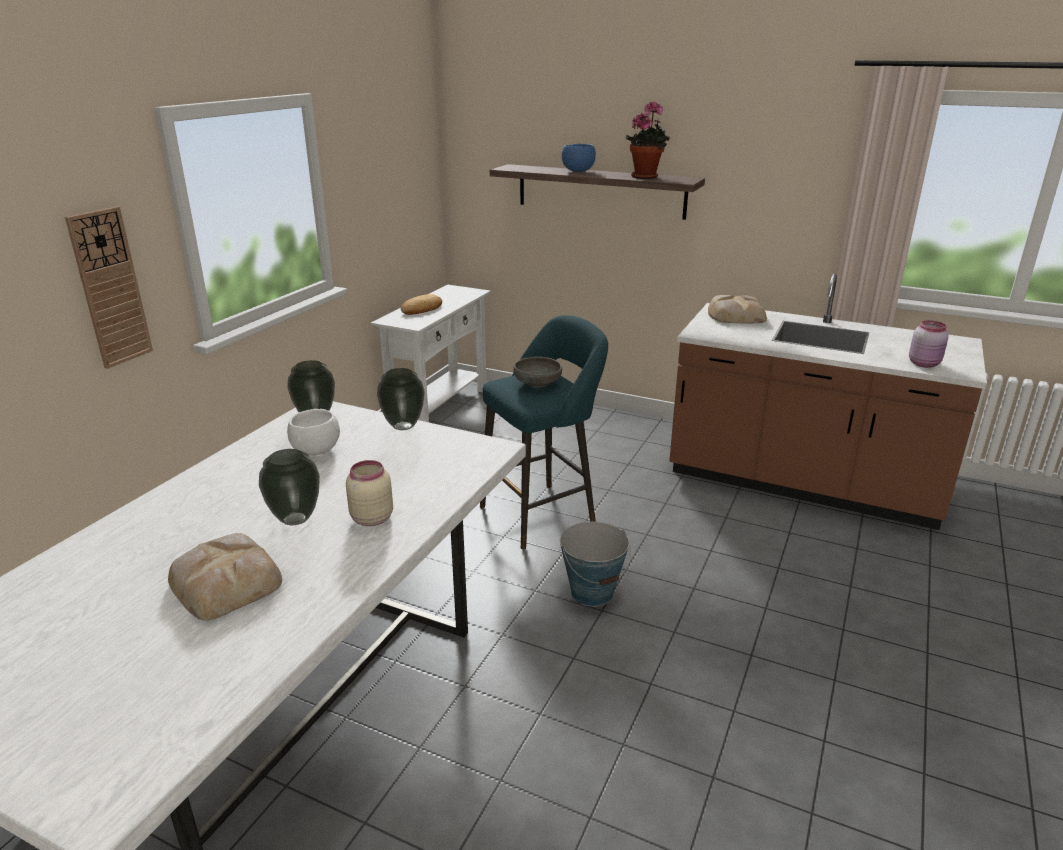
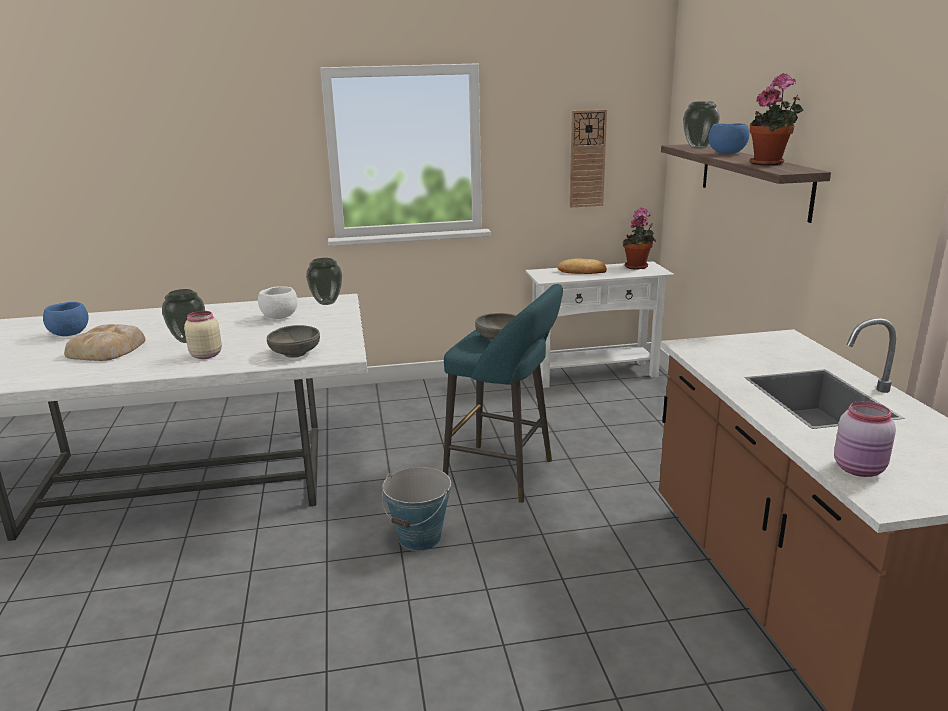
camera: 55 degrees right, 5 degrees down
wall clock [65,206,153,369] -> wall clock moved to [570,109,607,208]
vase [377,368,425,430] -> vase moved to [683,101,720,149]
bread [708,295,767,323] -> none
none -> blue bowl [43,302,89,336]
none -> grey bowl [267,325,320,358]
none -> potted plant [623,207,656,270]

